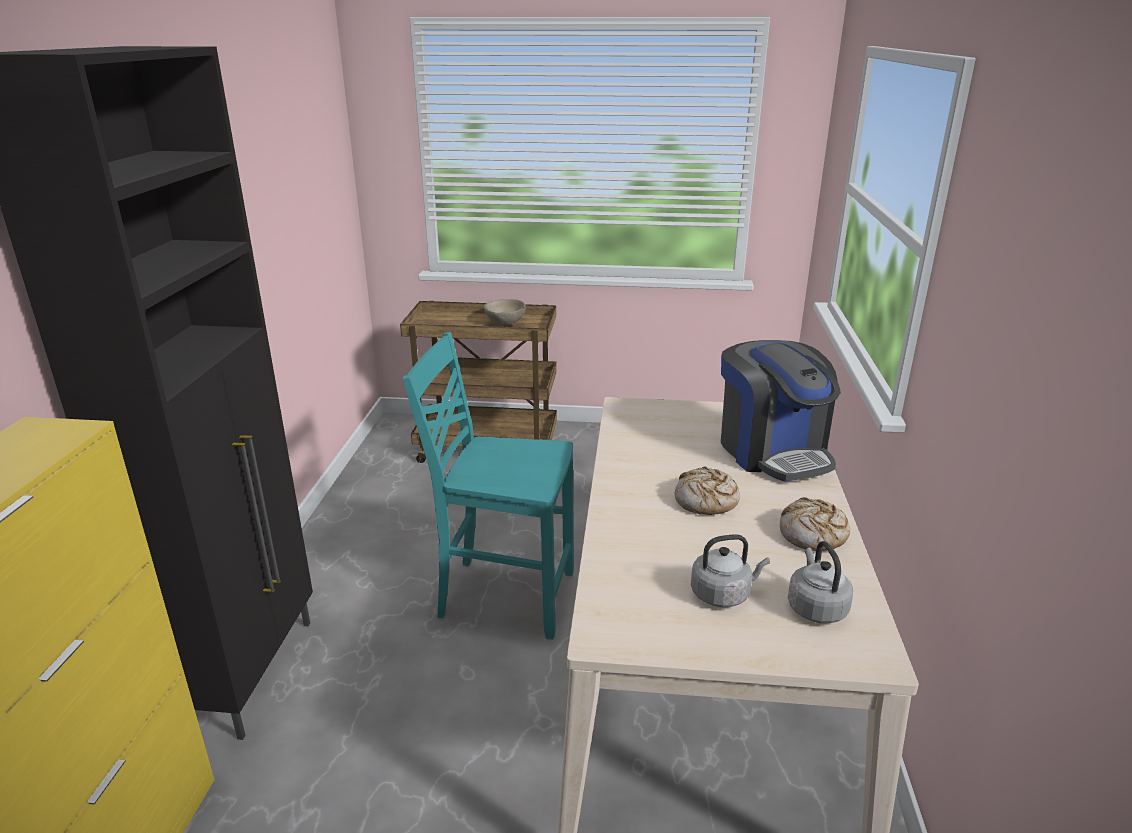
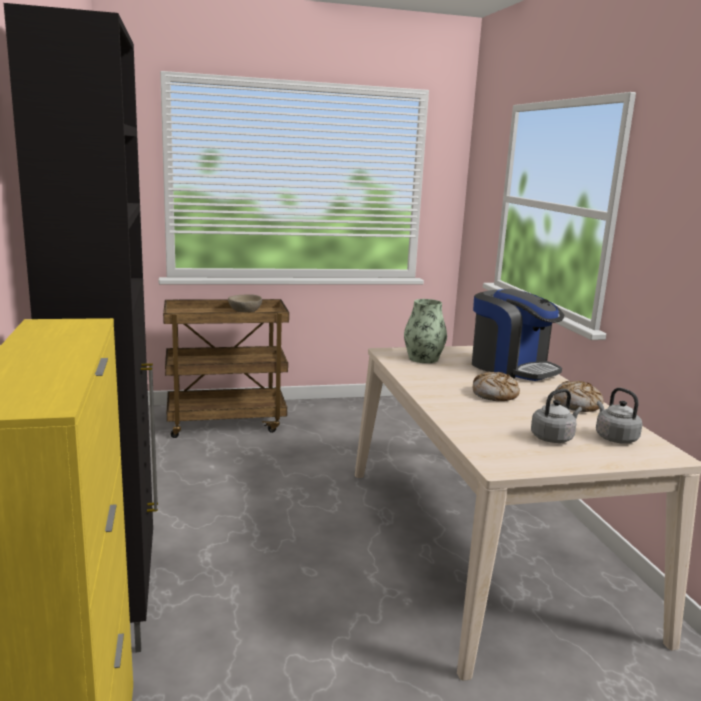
camera: 20 degrees left, 10 degrees down
turquoise chair [403,332,574,640] -> none
none -> vase [404,299,447,363]

